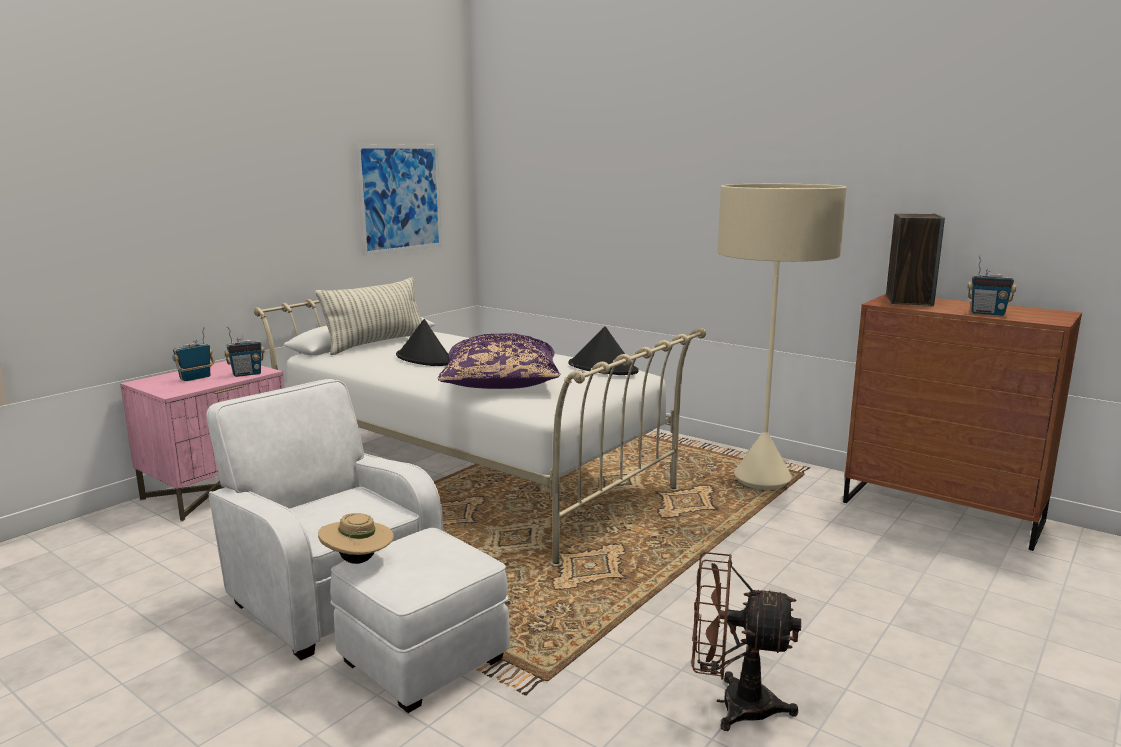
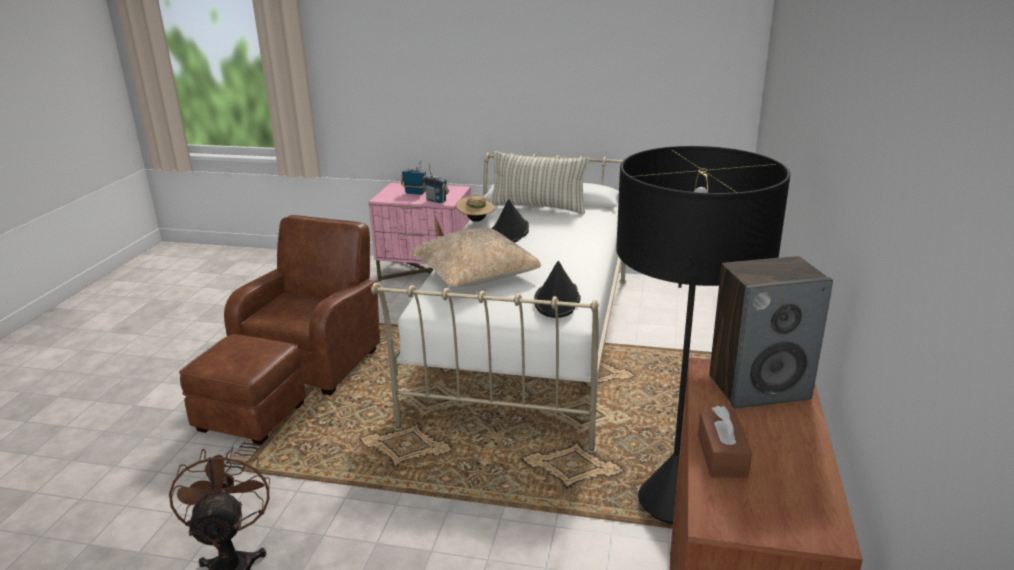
camera: 65 degrees right, 10 degrees up
white armchair [206,379,510,713] -> brown armchair [179,215,380,445]
beige hat [318,513,394,564] -> beige hat moved to [456,195,495,222]
picture [355,144,442,256] -> none
purple pillow [438,333,560,389] -> beige pillow [410,227,541,287]
beige floor lamp [718,184,847,490] -> black floor lamp [616,146,790,524]
radio [967,255,1017,316] -> brown tissue box [698,406,752,478]

